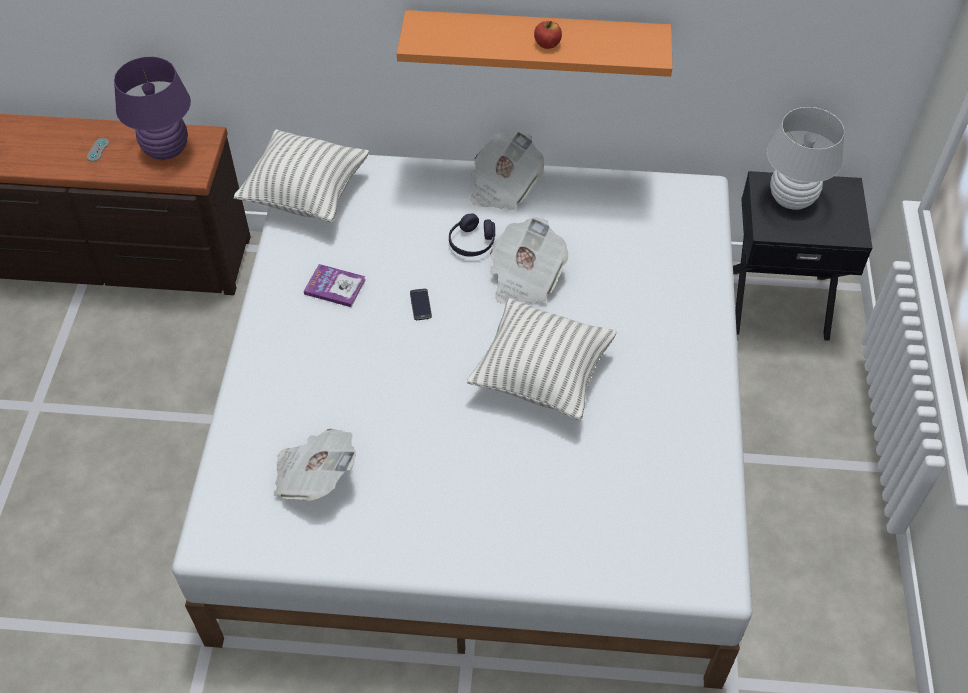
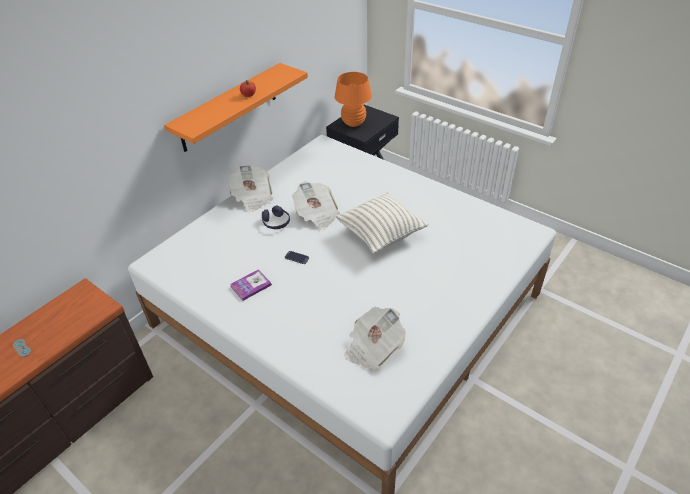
camera: 55 degrees left, 10 degrees down
purple table lamp [114,57,191,160] -> none
pillow [234,129,369,223] -> none
white table lamp [767,107,845,210] -> orange table lamp [334,72,372,127]

